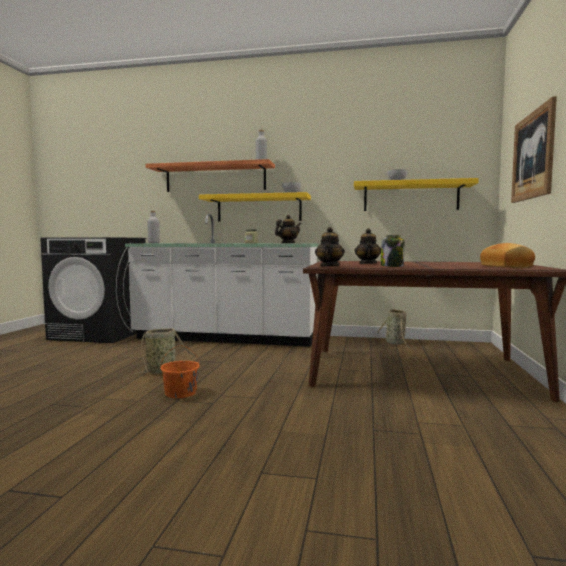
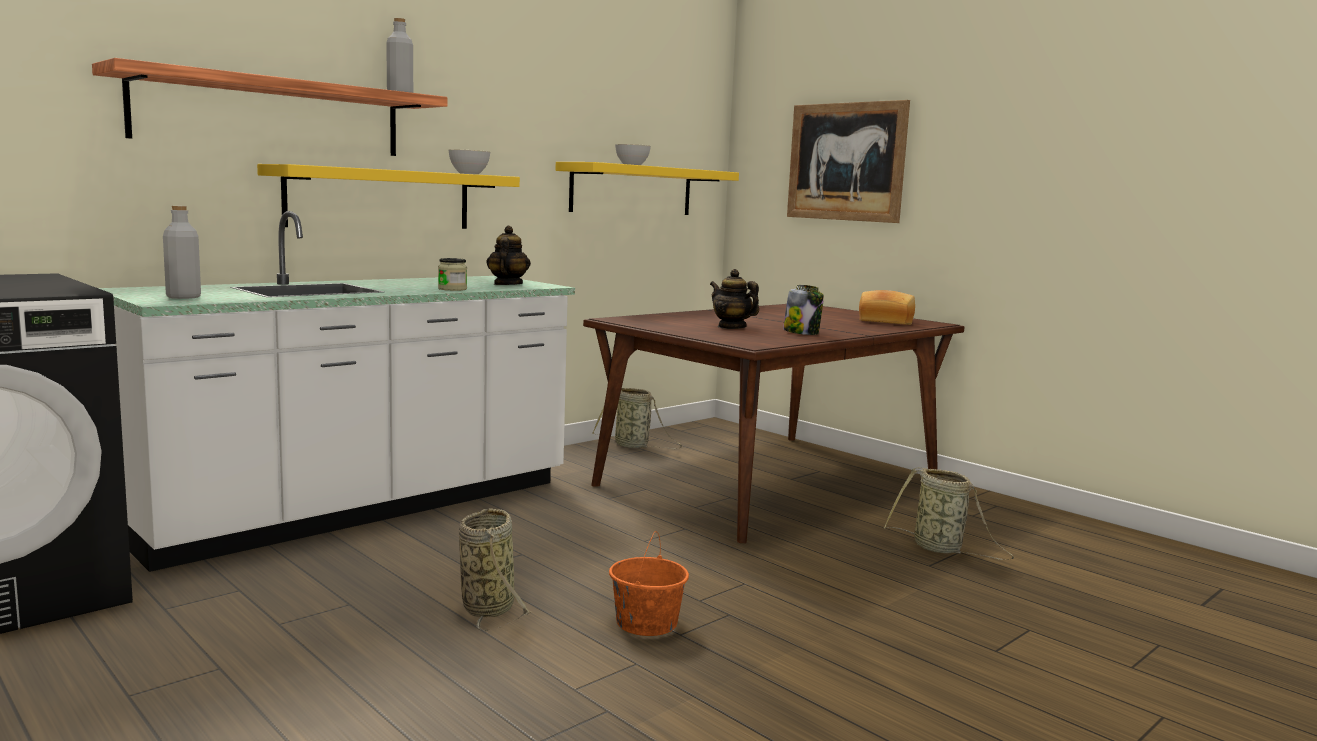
camera: 55 degrees left, 5 degrees up
teapot [315,227,345,267] -> none
none -> basket [884,467,1014,560]

